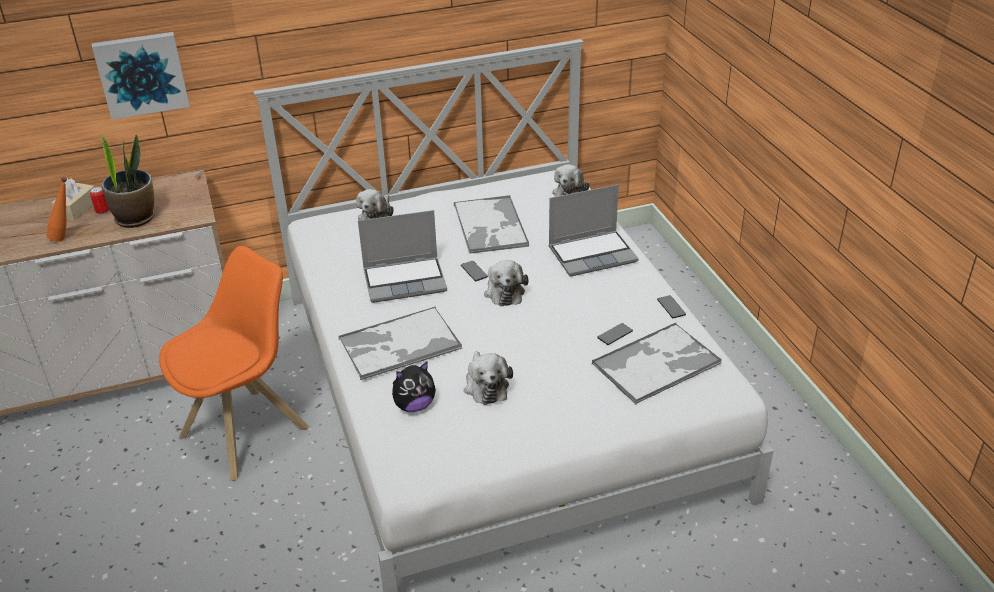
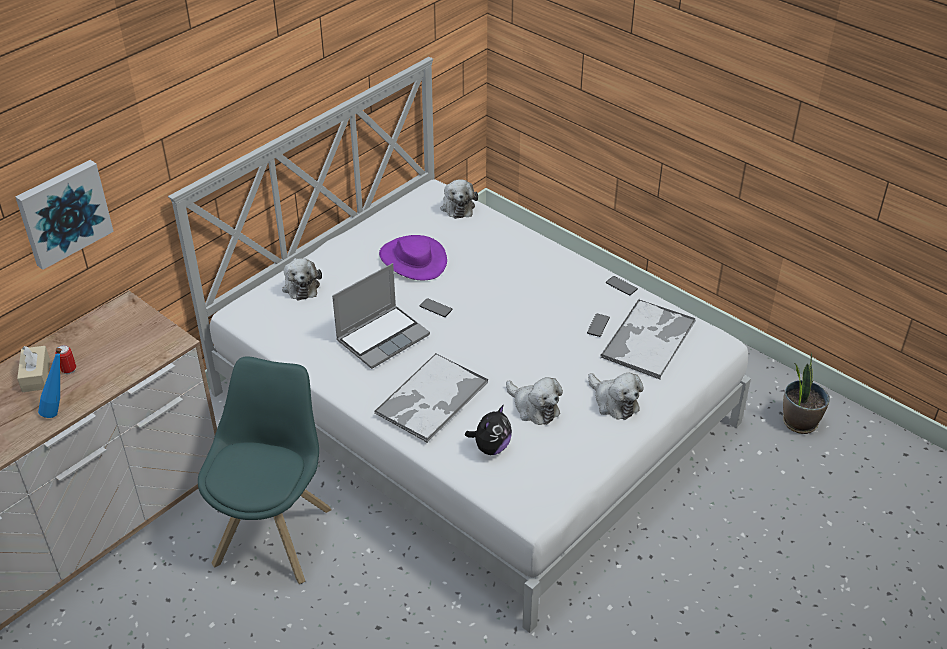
camera: 30 degrees left, 5 degrees up
orange bottle [46,177,67,242] -> blue bottle [38,348,62,418]
potted plant [100,133,154,228] -> potted plant moved to [783,353,829,434]
orange chair [159,246,308,481] -> turquoise chair [198,356,332,584]
tray [454,195,529,254] -> purple hat [379,235,447,280]
plush toy [484,260,529,306] -> plush toy moved to [588,373,644,420]
laptop [549,184,639,277] -> none

